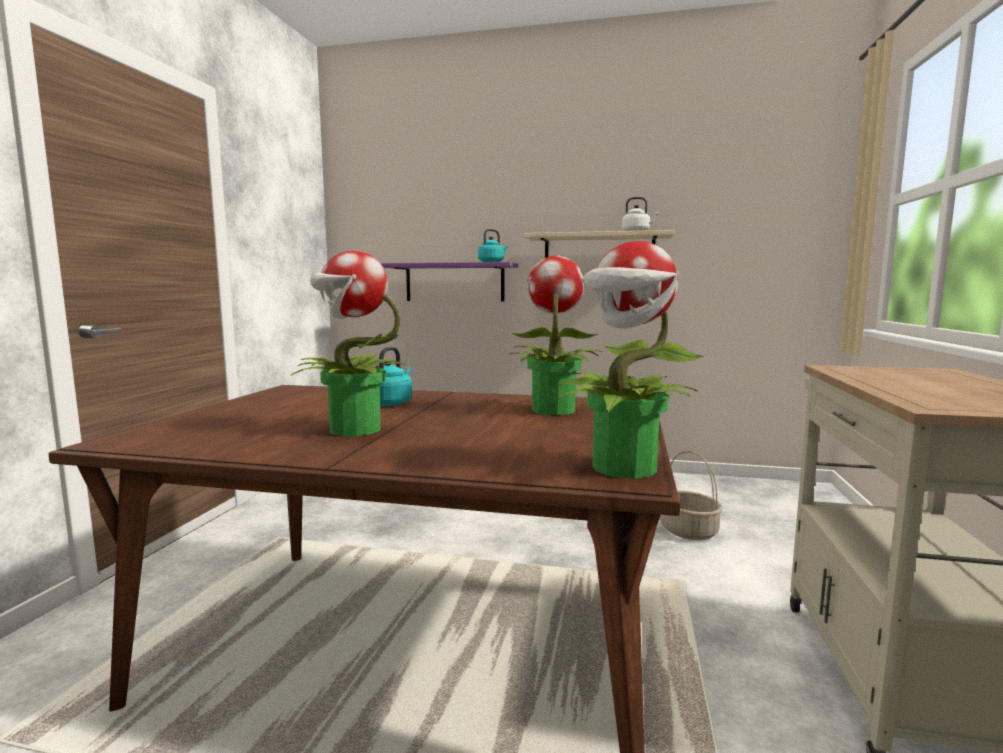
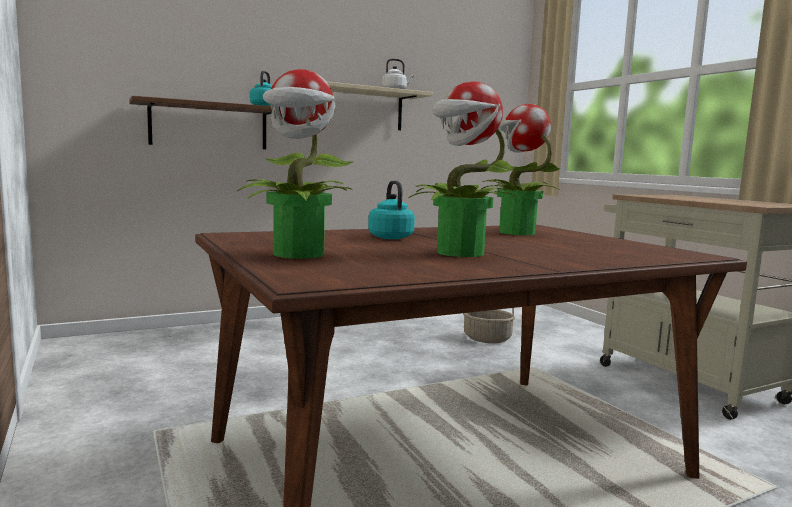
camera: 40 degrees left, 0 degrees up
purple shelf [381,262,518,302] -> brown shelf [129,96,272,149]
potted plant [555,241,704,479] -> potted plant moved to [237,69,353,259]

